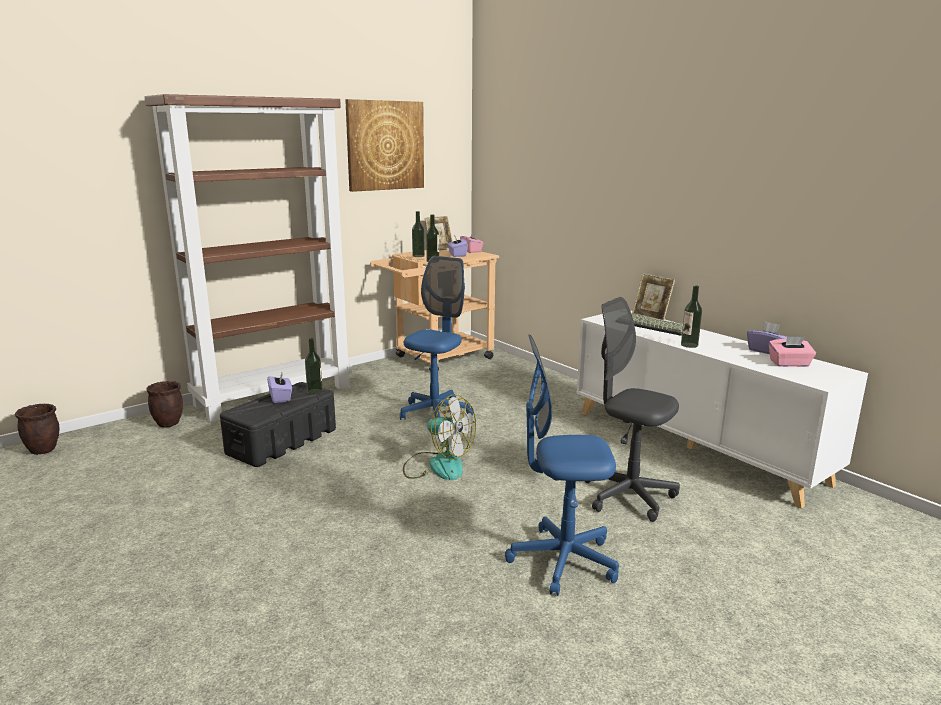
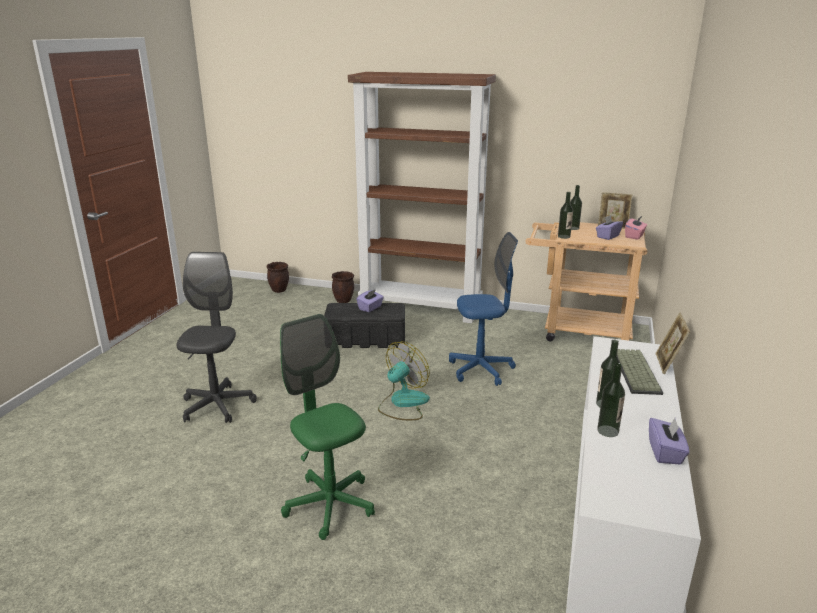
camera: 55 degrees right, 5 degrees up
bottle [305,338,323,395] -> bottle moved to [597,363,625,437]
picture [345,99,424,192] -> none
fan [403,395,476,480] -> fan turned 135 degrees counterclockwise [378,342,430,420]
blue office chair [505,335,619,596] -> green office chair [280,314,375,540]
grey office chair [585,297,680,522] -> grey office chair moved to [177,252,257,423]
pink tissue box [769,336,816,367] -> none

